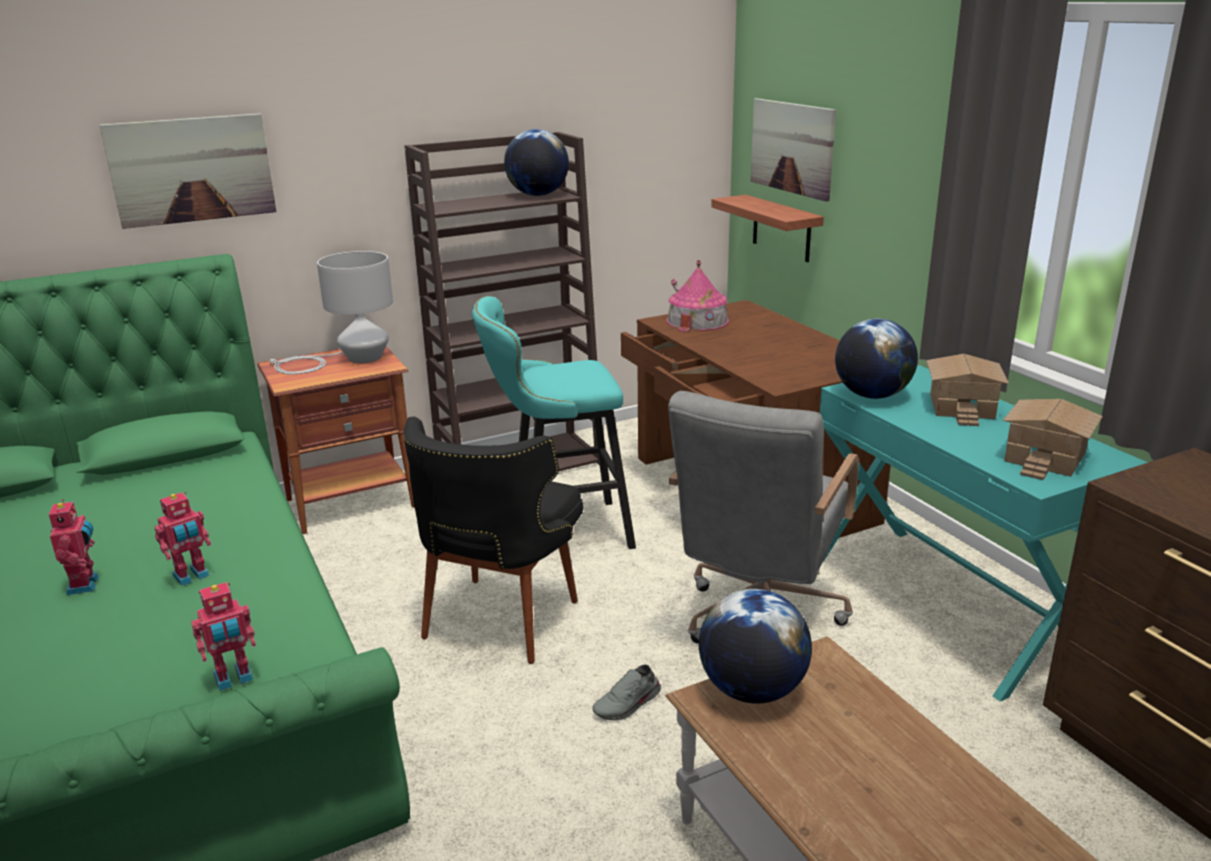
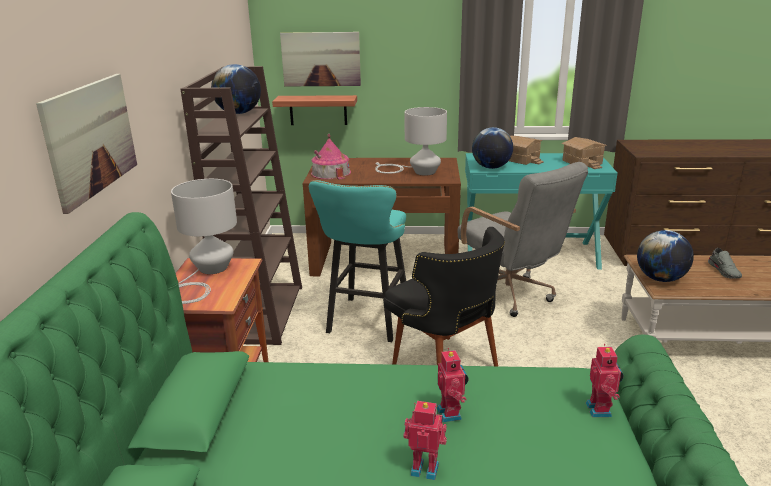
camera: 60 degrees left, 0 degrees up
grey shoe [592,665,661,721] -> grey shoe moved to [708,248,742,279]
none -> grey table lamp [375,107,447,176]

